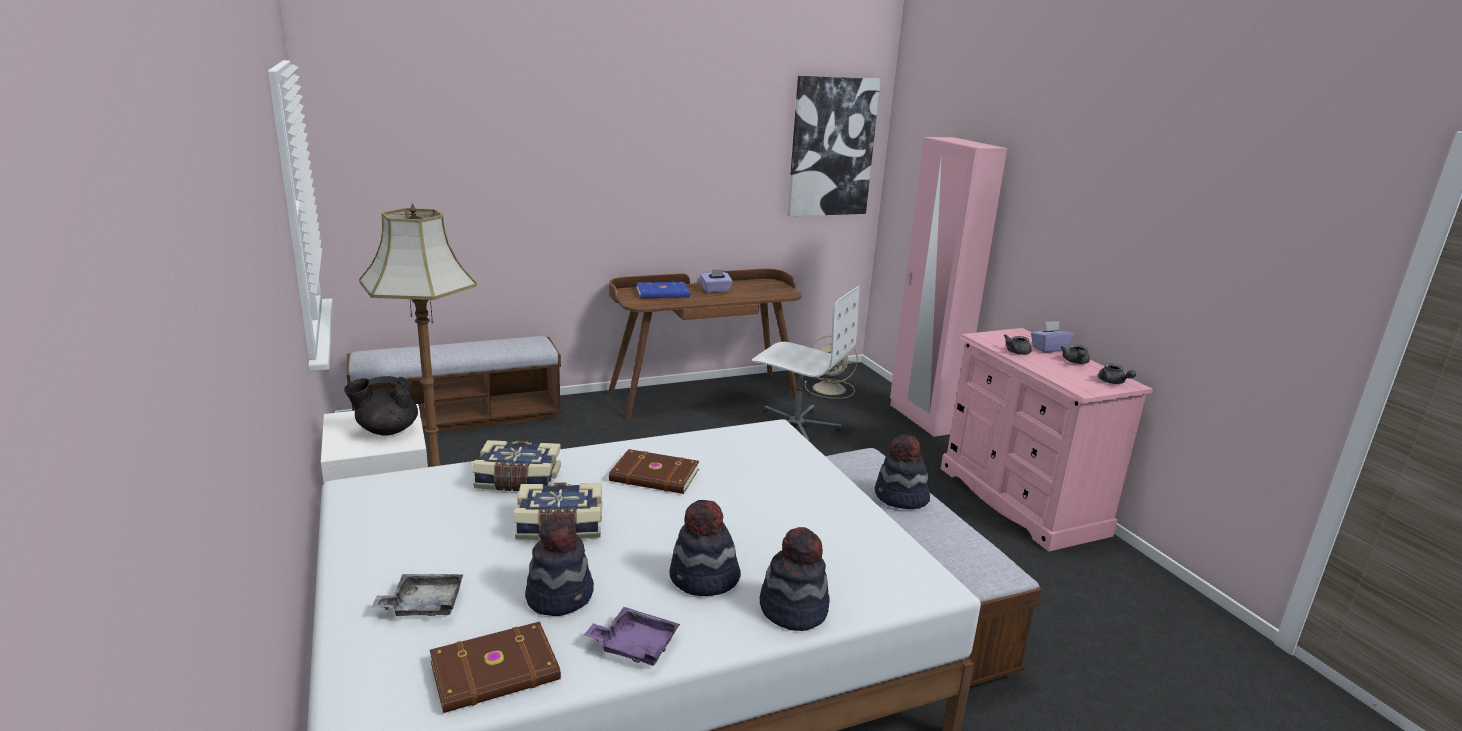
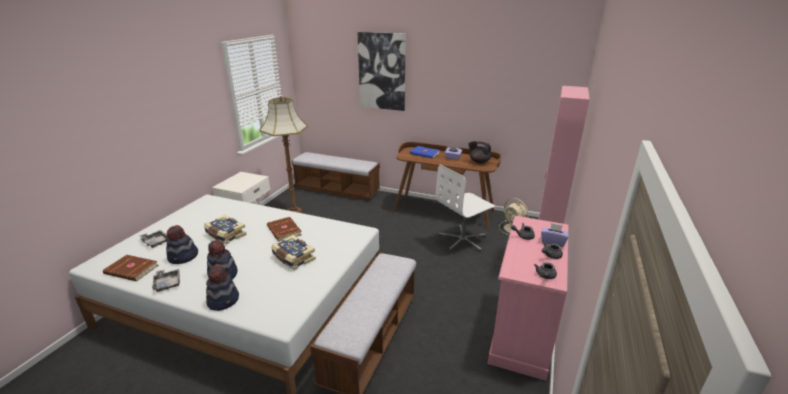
camera: 45 degrees right, 5 degrees up
black teapot [344,376,418,436] -> black teapot moved to [468,141,491,164]
book [472,440,561,491] -> book moved to [271,235,316,270]
purple tray [584,607,680,666] -> grey tray [152,269,180,292]
white office chair [752,286,860,440] -> white office chair turned 75 degrees clockwise [435,165,495,252]
picture [787,76,881,216] -> picture moved to [357,32,406,111]
hat [875,434,930,509] -> none

